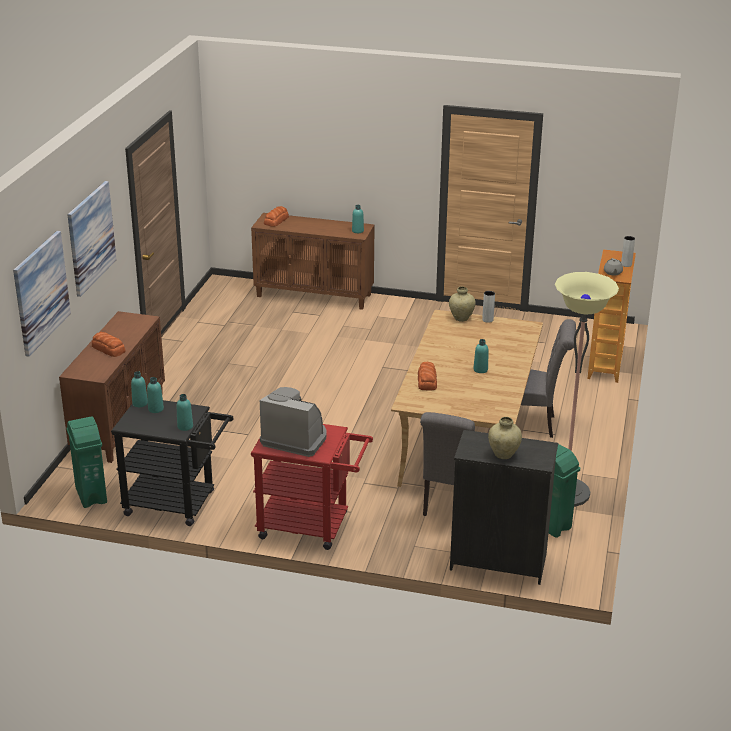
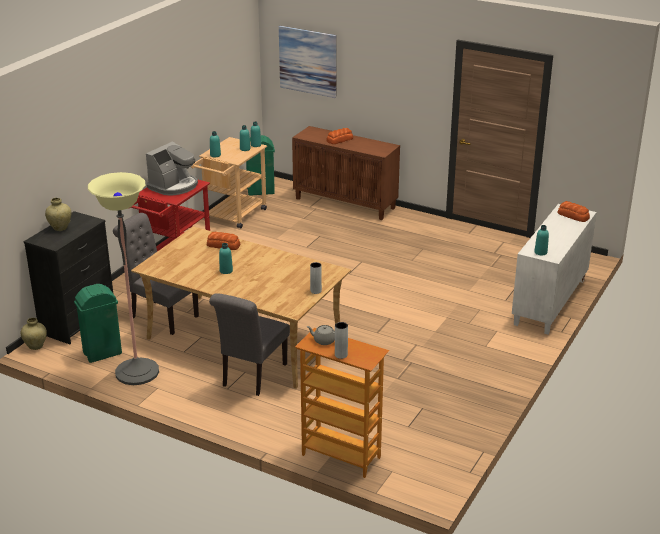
camera: 105 degrees right, 0 degrees up
picture [67,181,116,297] -> none
black cart [111,398,234,526] -> beige cart [191,137,267,228]
brown cabinet [251,213,375,310] -> white cabinet [512,204,597,335]
beige vase [449,286,476,322] -> beige vase moved to [21,318,47,350]

